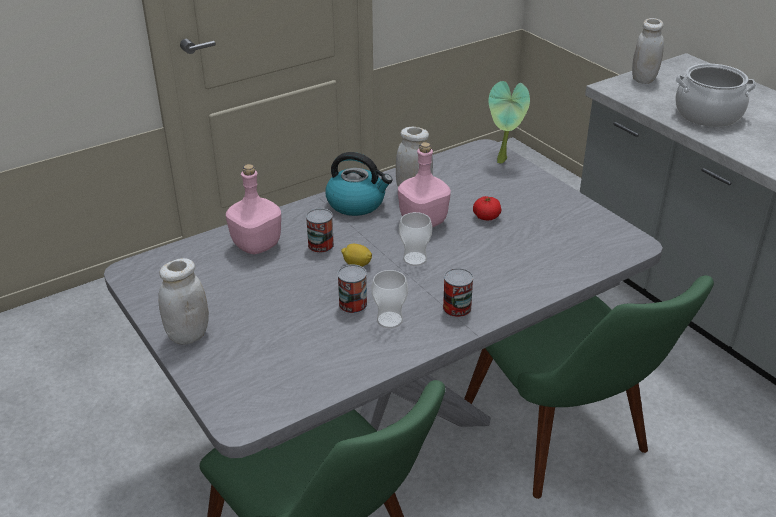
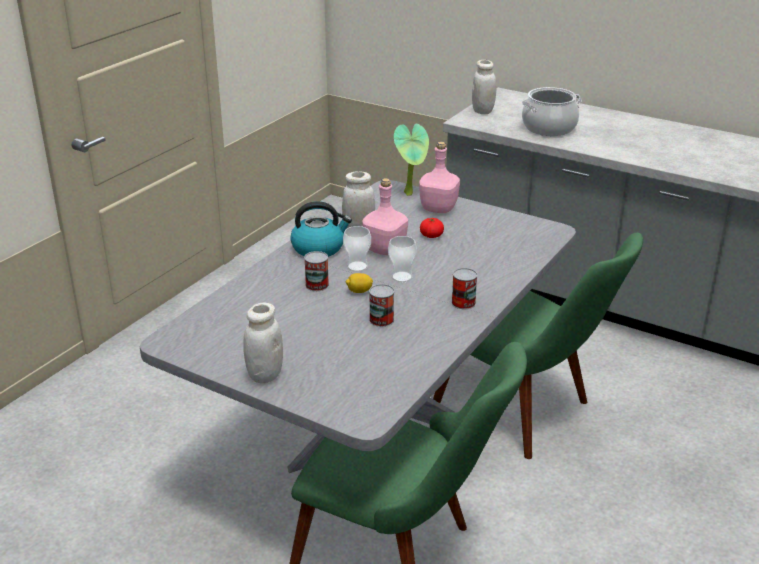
camera: 25 degrees left, 5 degrees down
pink bottle [226,164,281,254] -> pink bottle moved to [419,142,460,213]
cup [371,270,408,328] -> cup moved to [343,226,371,272]

